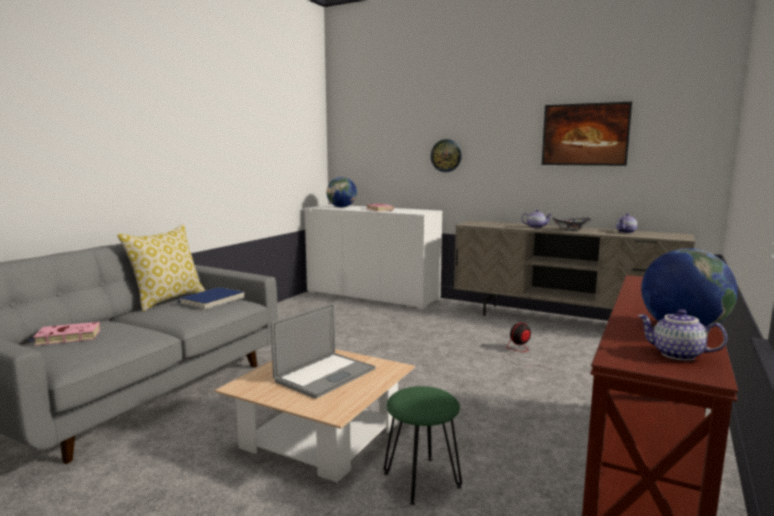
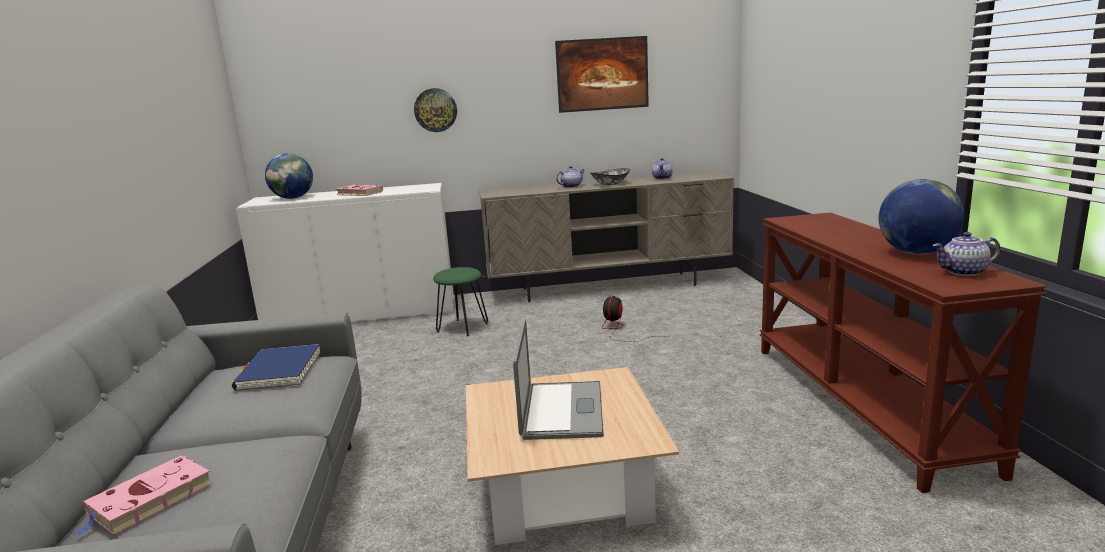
camera: 35 degrees left, 5 degrees up
pillow [117,224,205,312] -> none
green stool [384,386,462,505] -> green stool moved to [433,267,488,337]

